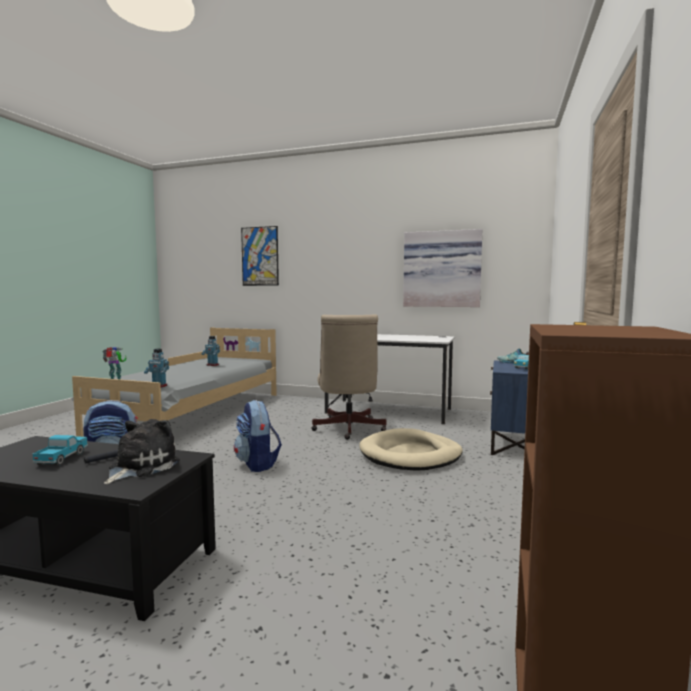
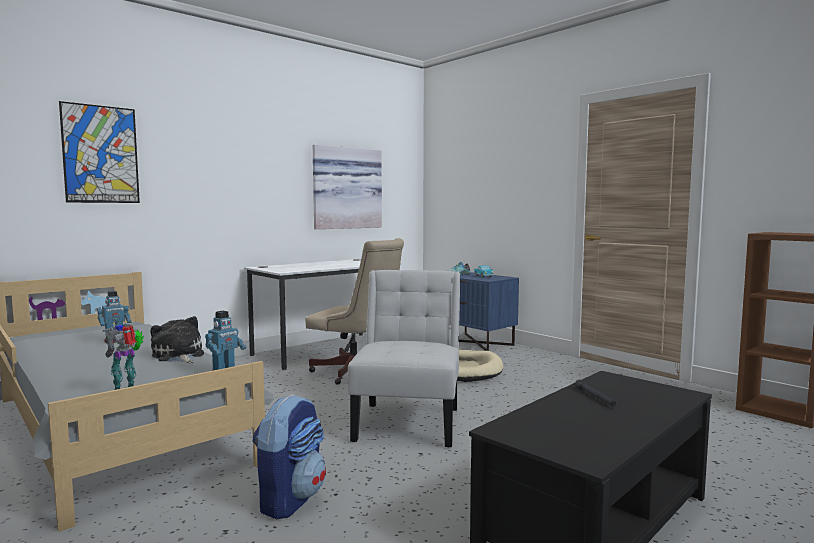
camera: 60 degrees left, 0 degrees up
toy truck [33,435,88,465] -> none
plush toy [104,419,180,484] -> plush toy moved to [150,316,204,363]
backpack [234,400,282,472] -> white chair [348,270,460,447]

